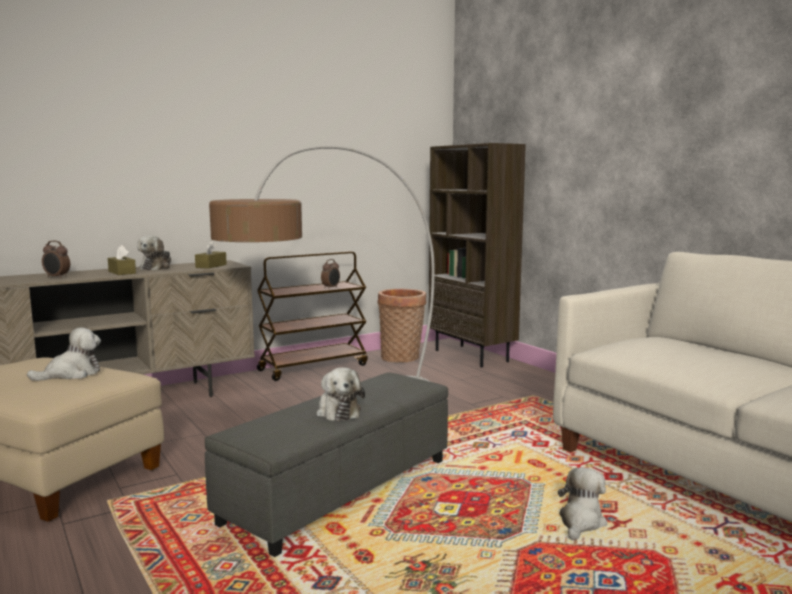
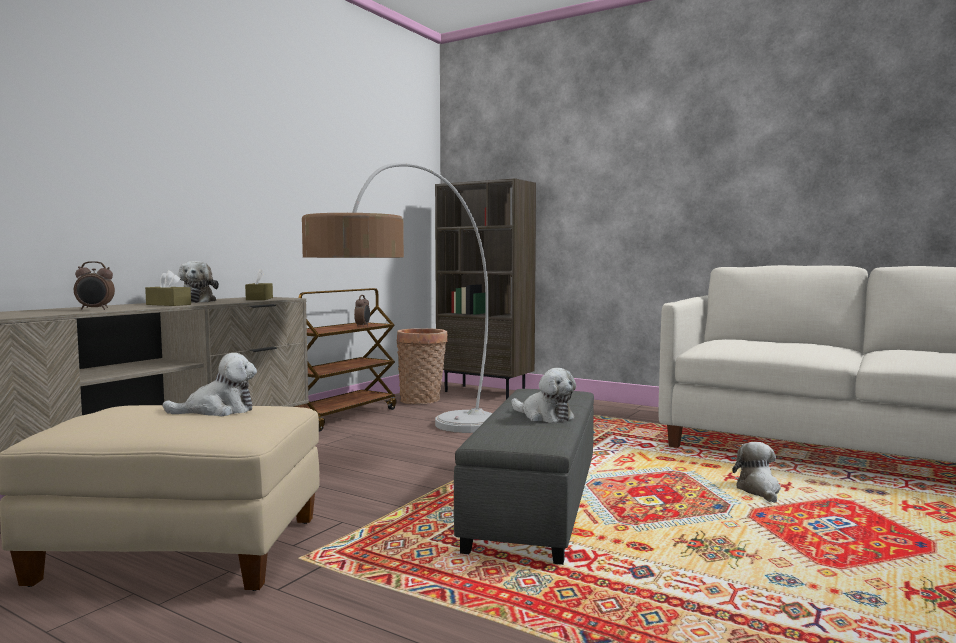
camera: 25 degrees left, 5 degrees down
plush toy [27,327,101,381] -> plush toy turned 45 degrees clockwise [162,353,257,417]

